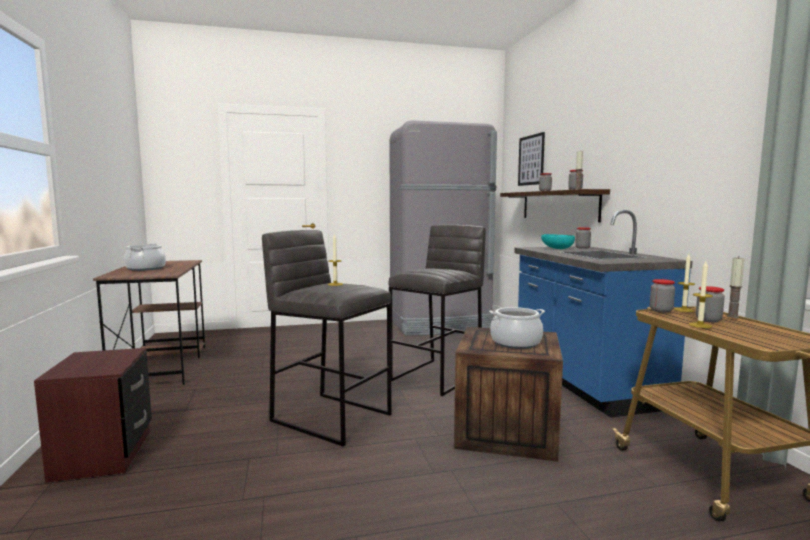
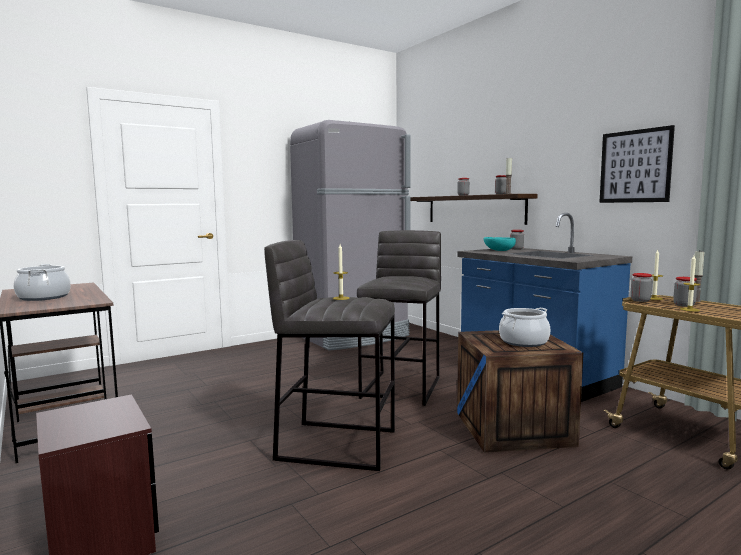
camera: 20 degrees left, 0 degrees up
picture [518,132,545,186] -> picture moved to [599,125,675,203]

